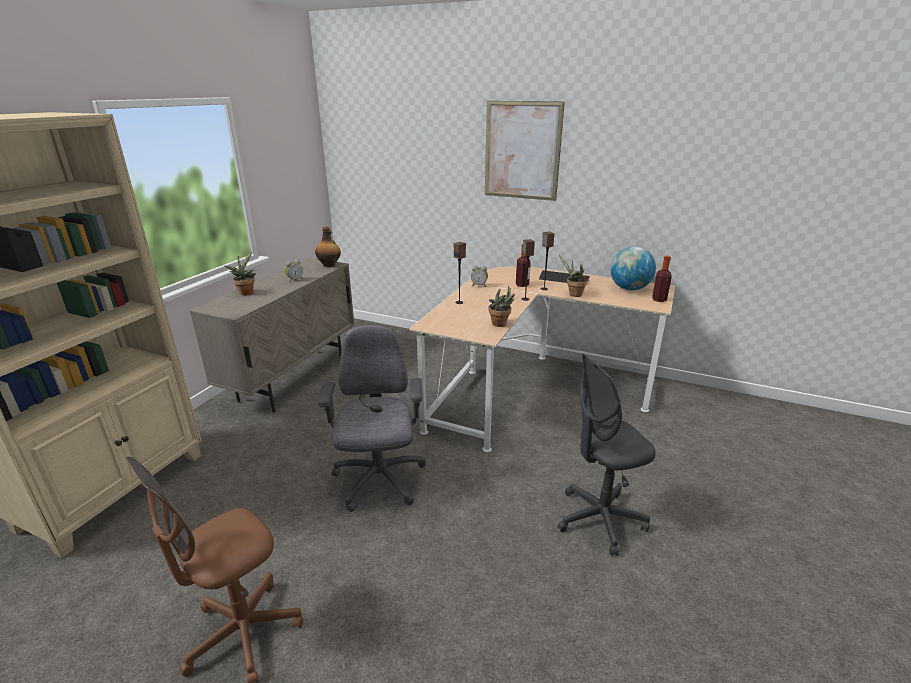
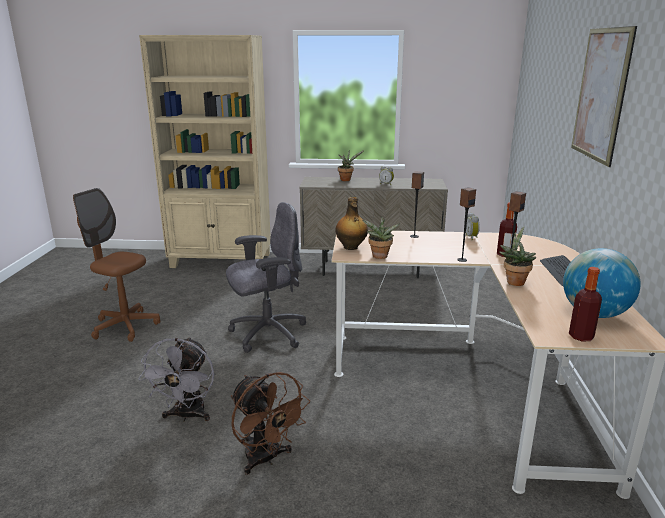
camera: 70 degrees right, 5 degrees down
bottle [315,227,341,267] -> bottle moved to [335,197,368,250]
grey office chair [558,354,656,556] -> brown fan [231,372,310,475]
none -> grey fan [138,337,214,422]

